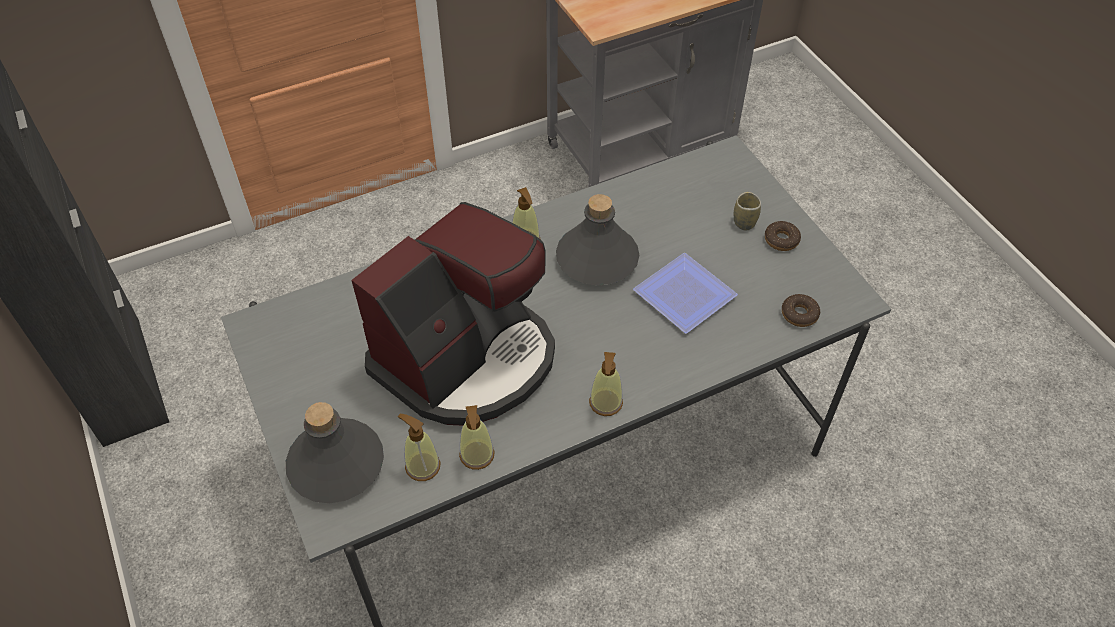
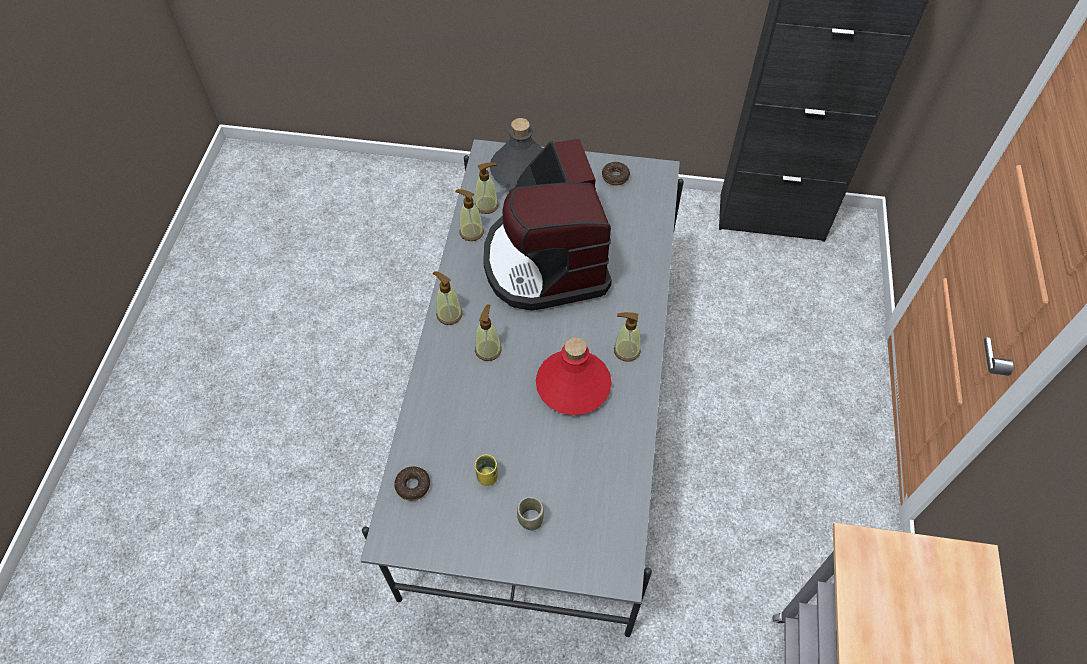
camera: 125 degrees right, 5 degrees up
grey bottle [556,194,639,285] -> red bottle [536,337,612,415]
plate [633,253,738,333] -> none
donut [765,221,801,251] -> donut moved to [602,162,630,185]
none -> soap dispenser [475,304,502,361]
none -> yellow cup [475,454,498,486]

